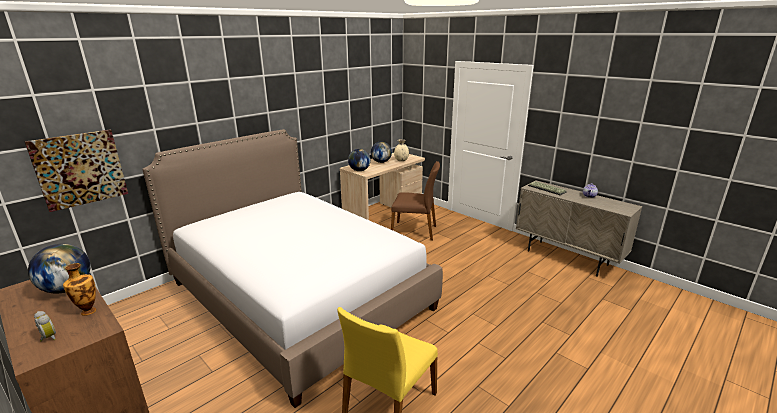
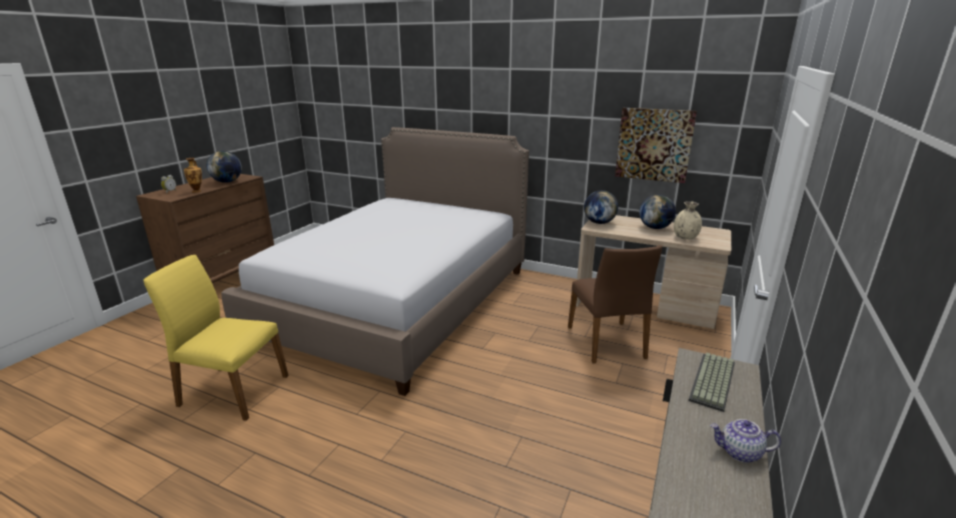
camera: 70 degrees right, 0 degrees up
picture [24,130,128,212] -> picture moved to [615,108,697,183]

